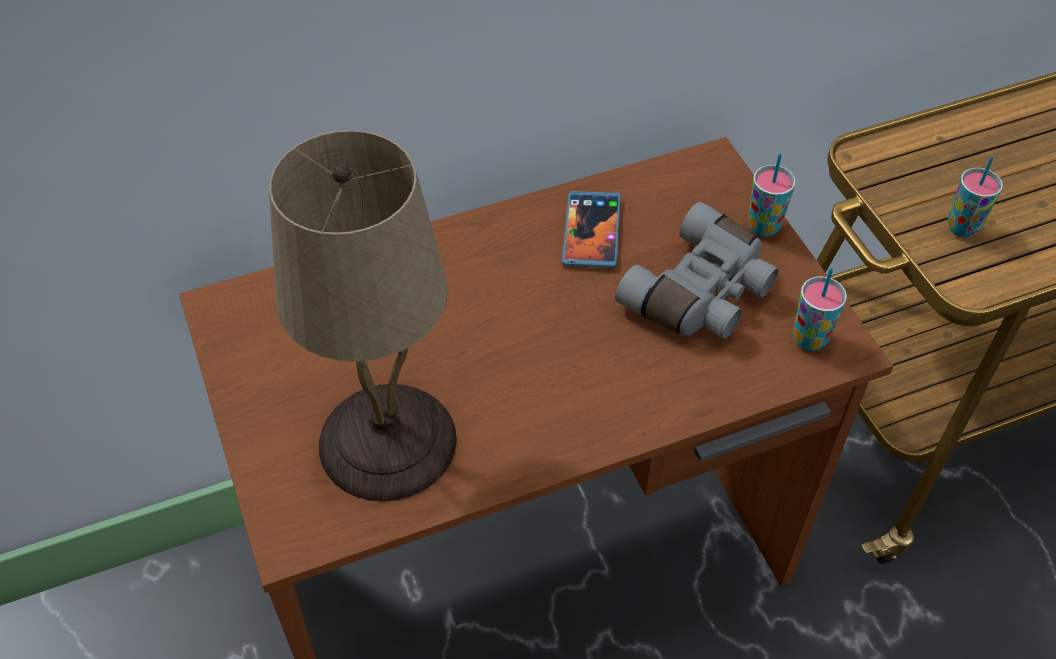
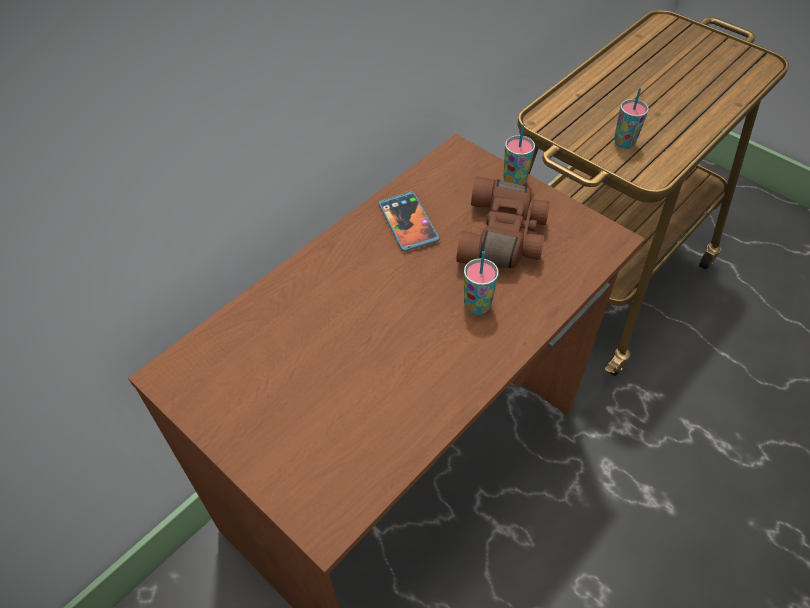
camera: 25 degrees left, 0 degrees up
beige table lamp [269,130,457,502] -> none
grey binoculars [615,202,779,339] -> brown binoculars [456,177,550,268]
cup [793,268,847,351] -> cup moved to [464,251,499,315]

